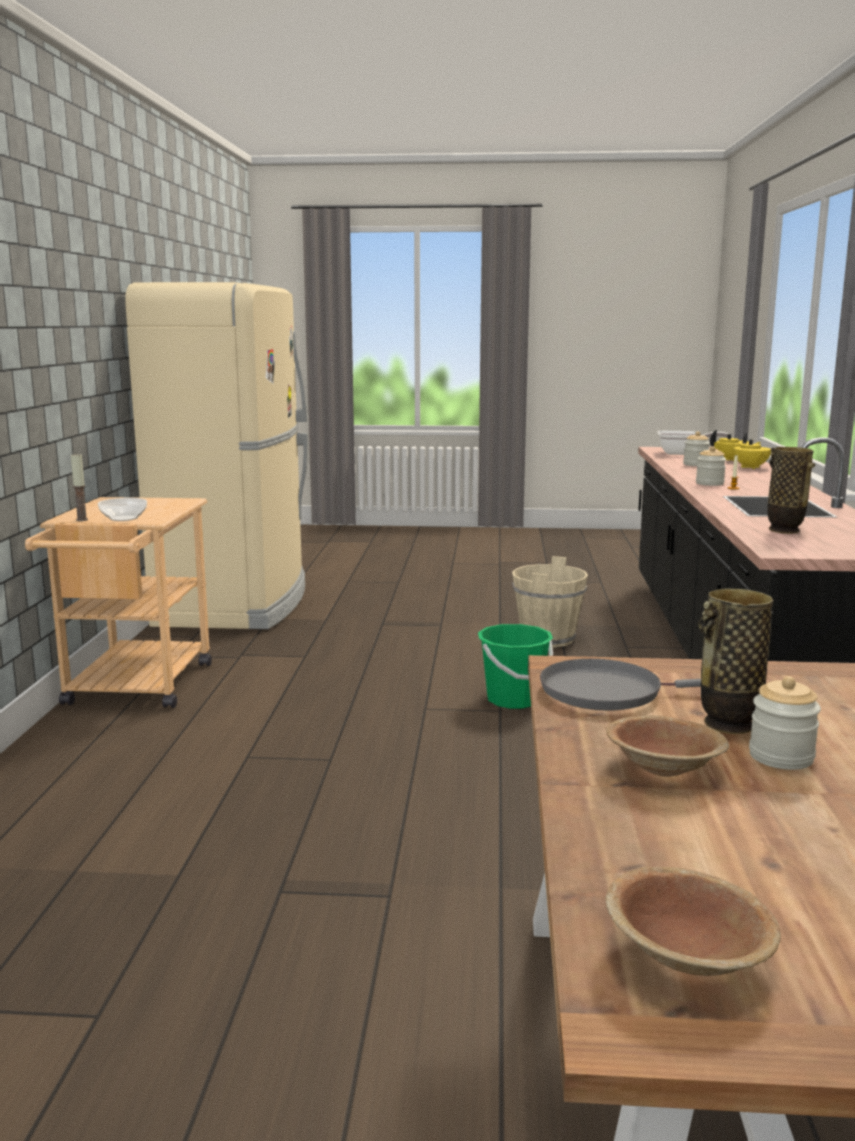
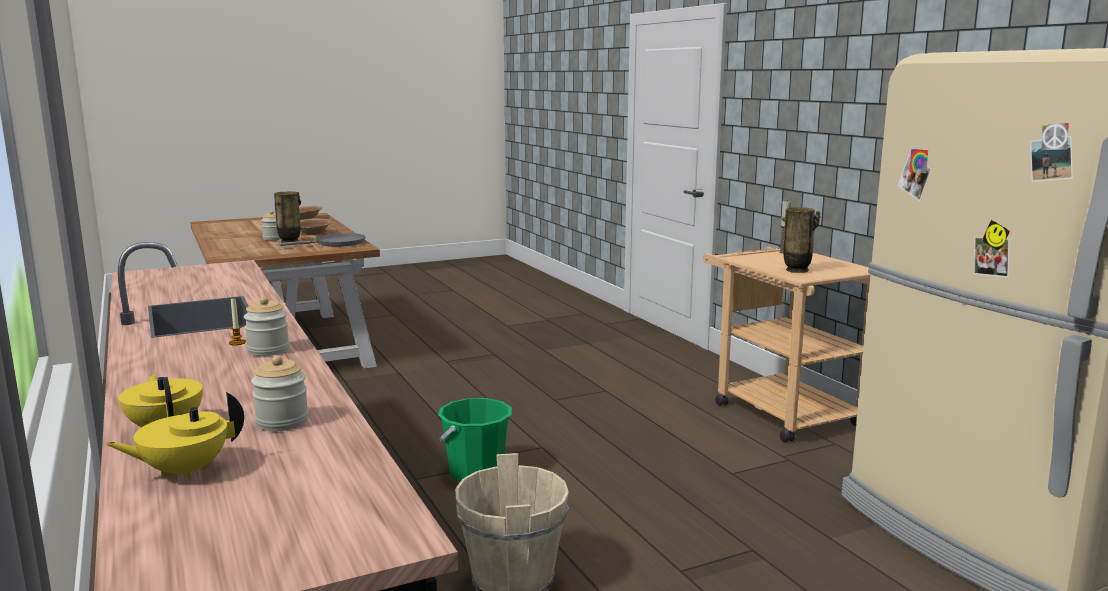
camera: 150 degrees right, 0 degrees up
bowl [98,498,147,521] -> none
frying pan [657,431,729,455] -> none
vase [767,447,815,534] -> vase moved to [782,207,820,273]

